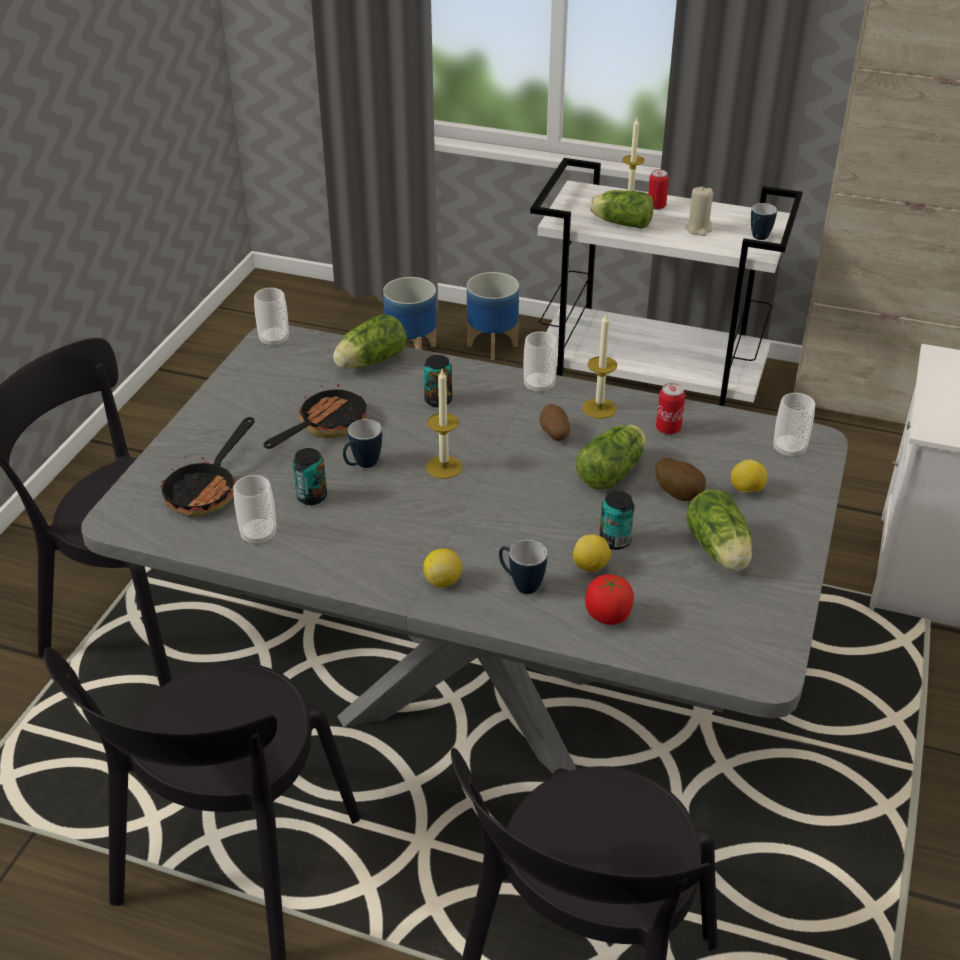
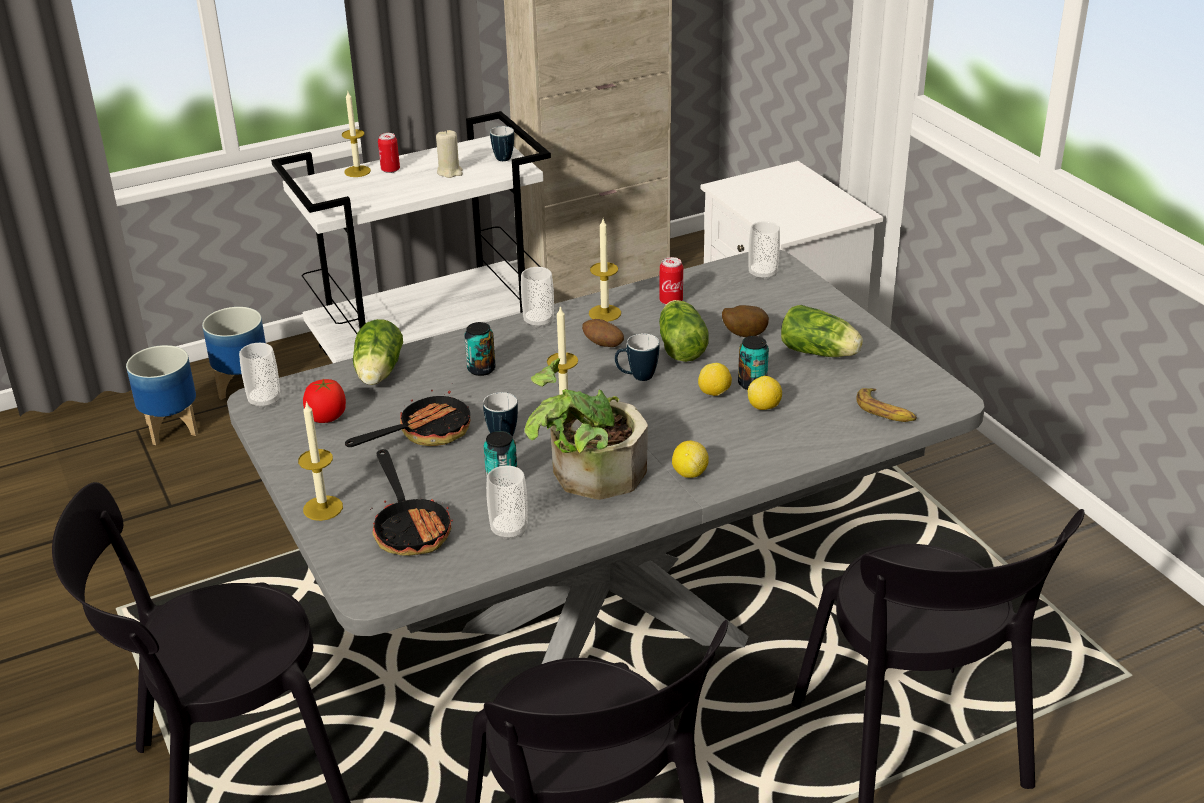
camera: 45 degrees left, 5 degrees down
frying pan [263,376,367,449] -> frying pan turned 60 degrees clockwise [345,390,470,447]
mug [499,540,547,594] -> mug moved to [615,334,659,381]
tomato [585,574,634,625] -> tomato moved to [303,378,346,423]
lettuce [590,190,654,229] -> none
lemon [731,459,767,493] -> lemon moved to [698,363,732,396]
none -> candle [298,401,343,521]
none -> potted plant [525,358,648,500]
none -> banana [856,388,917,422]

